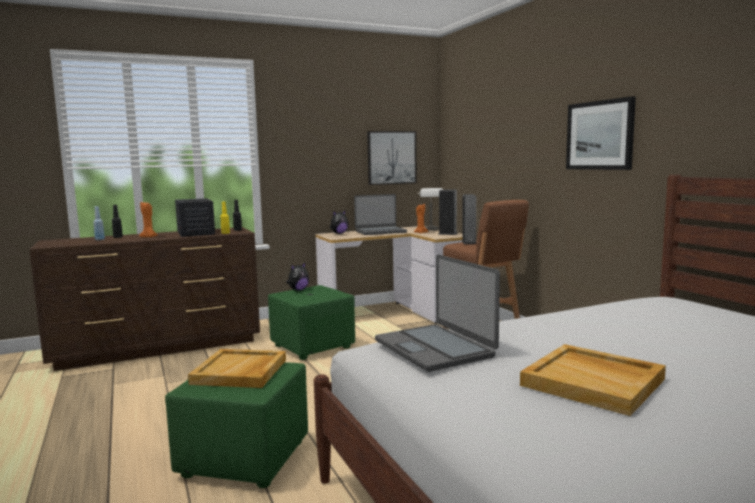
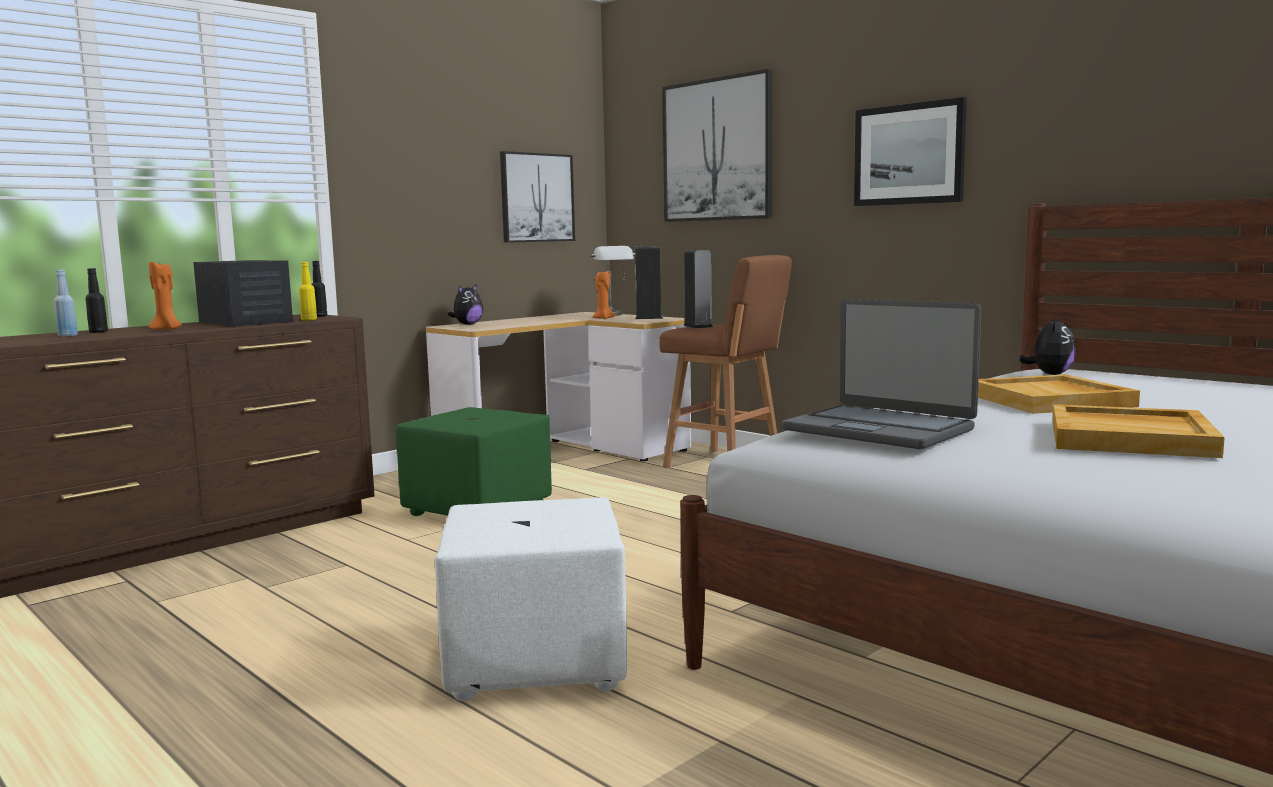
camera: 20 degrees left, 0 degrees up
green ottoman [165,362,308,488] -> white ottoman [435,497,627,701]
beige tray [188,349,286,388] -> beige tray moved to [978,374,1140,414]
plush toy [286,263,309,291] -> plush toy moved to [1019,315,1076,375]
laptop [354,194,407,235] -> none
none -> picture [662,69,773,222]

